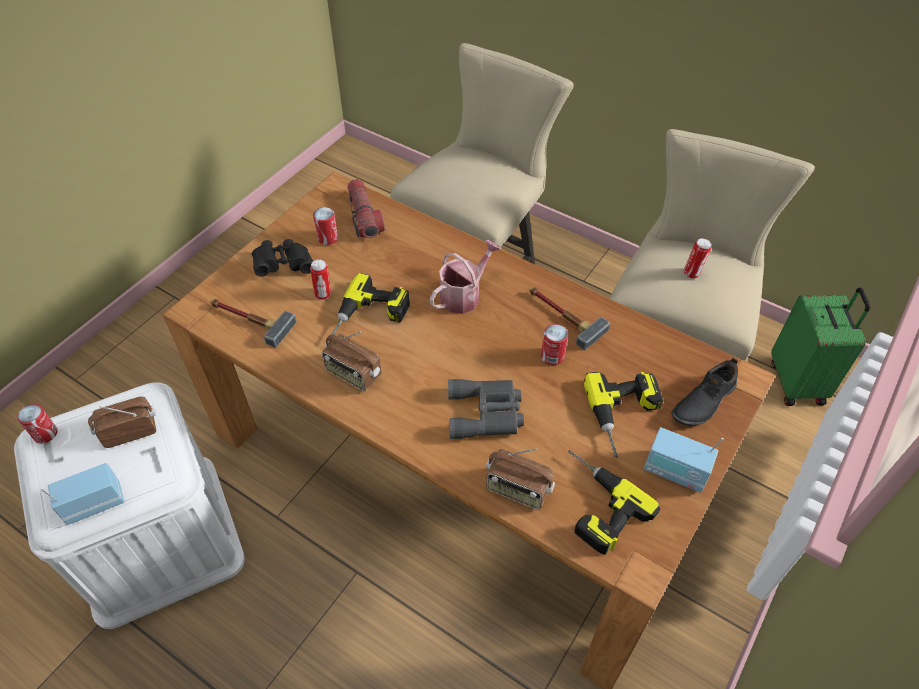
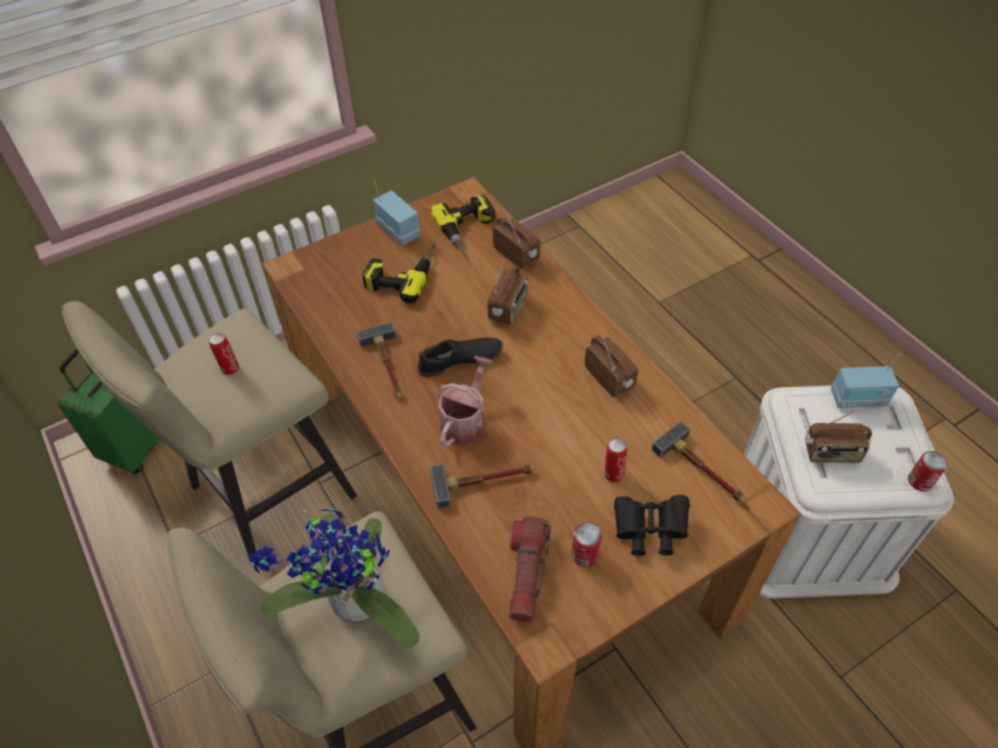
camera: 155 degrees left, 0 degrees up
power drill [332,273,410,335] -> none
watering can [430,240,501,314] -> watering can turned 135 degrees clockwise [437,356,493,447]
grey binoculars [448,379,524,439] -> radio [487,259,528,325]
can [541,324,568,365] -> none
black shoe [671,358,738,426] -> black shoe moved to [417,338,503,377]
none -> potted plant [248,508,420,648]
none -> hammer [430,464,534,508]

